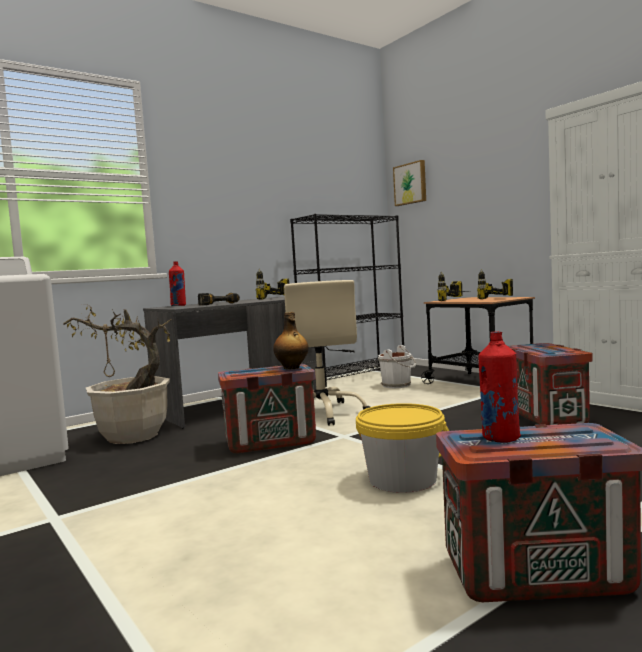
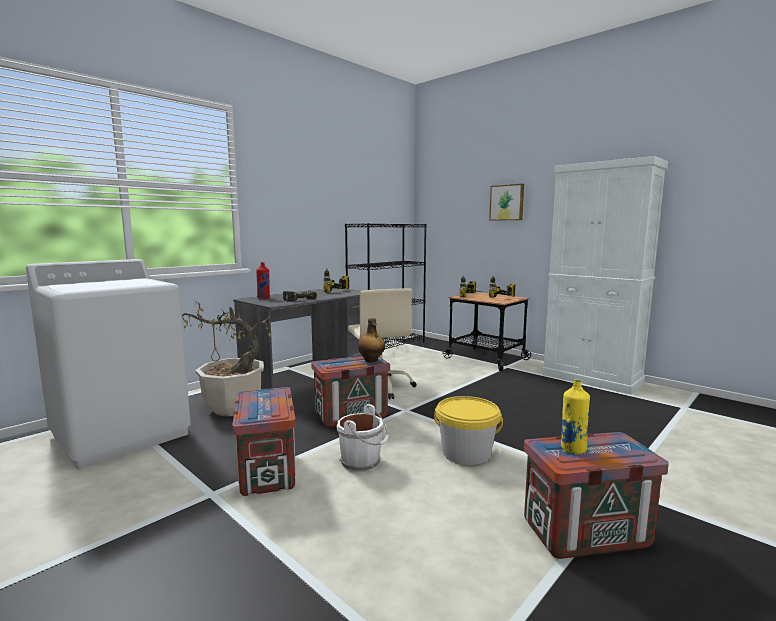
camera: 10 degrees left, 5 degrees up
white bucket [378,345,416,388] -> white bucket moved to [337,404,389,472]
picture [393,160,426,206] -> picture moved to [489,184,524,221]
red bottle [478,331,521,443] -> yellow bottle [561,379,590,454]
crate [508,343,593,425] -> crate moved to [232,387,296,496]

